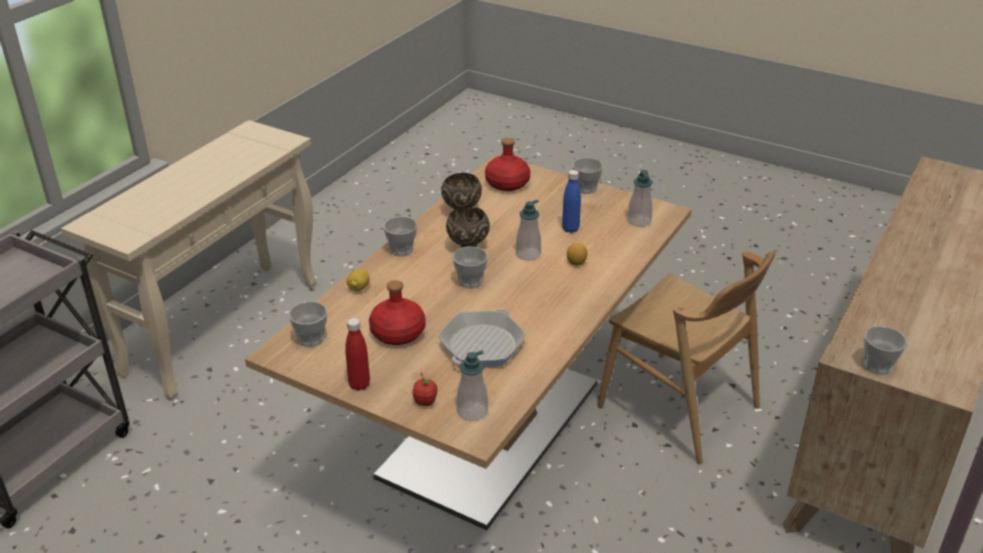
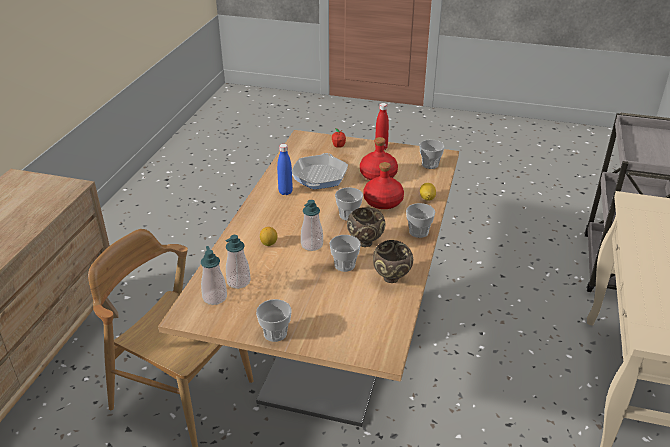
camera: 165 degrees right, 0 degrees up
soap dispenser [457,350,488,421] -> soap dispenser moved to [225,235,251,289]
red bottle [485,138,530,191] -> red bottle moved to [364,162,404,209]
blue bottle [562,170,581,233] -> blue bottle moved to [277,144,293,195]
cup [864,326,907,375] -> cup moved to [330,235,361,272]

